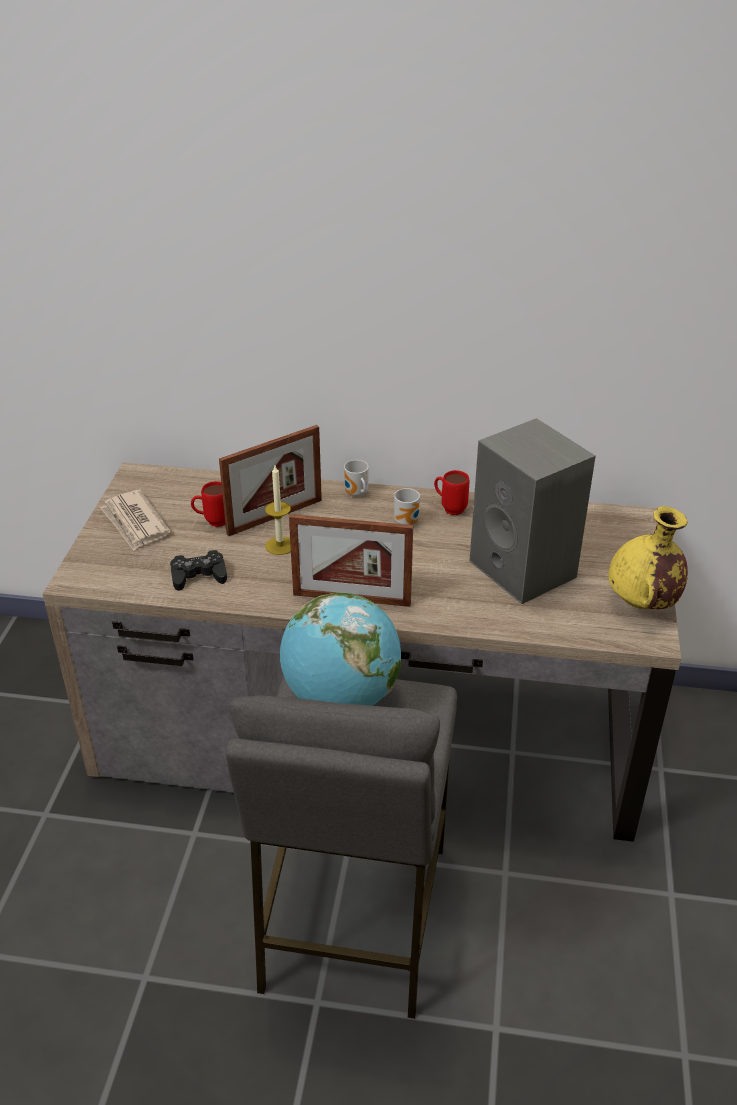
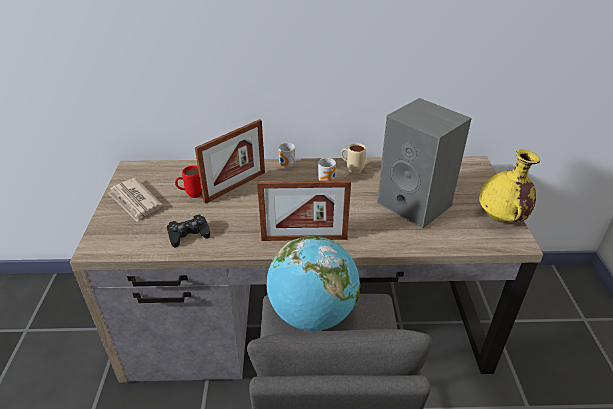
camera: 10 degrees left, 0 degrees up
candle [265,466,291,555] -> none
red mug [434,470,470,515] -> beige mug [341,143,366,174]

